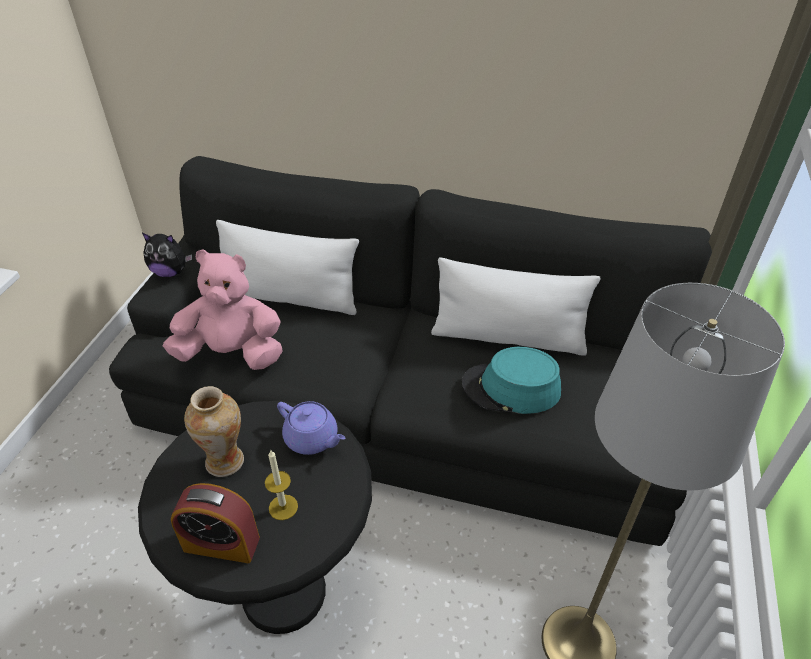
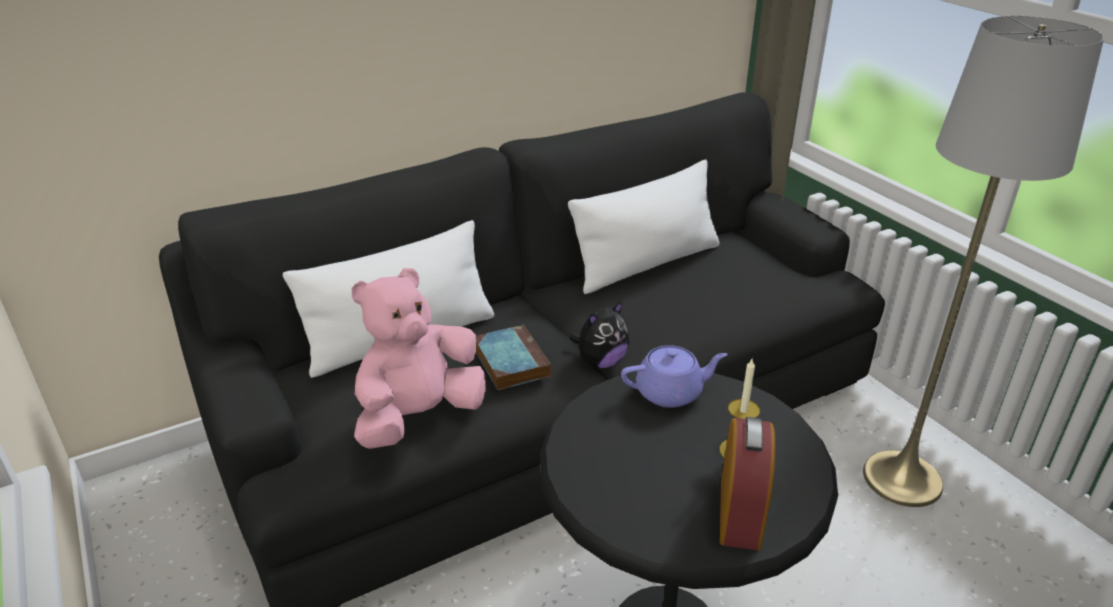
camera: 45 degrees left, 10 degrees down
plush toy [142,233,192,277] -> plush toy moved to [570,301,629,368]
alarm clock [171,483,260,563] -> alarm clock turned 45 degrees counterclockwise [720,417,775,550]
vase [184,386,244,477] -> none
turquoise hat [462,347,561,414] -> none
none -> book [476,325,551,390]

